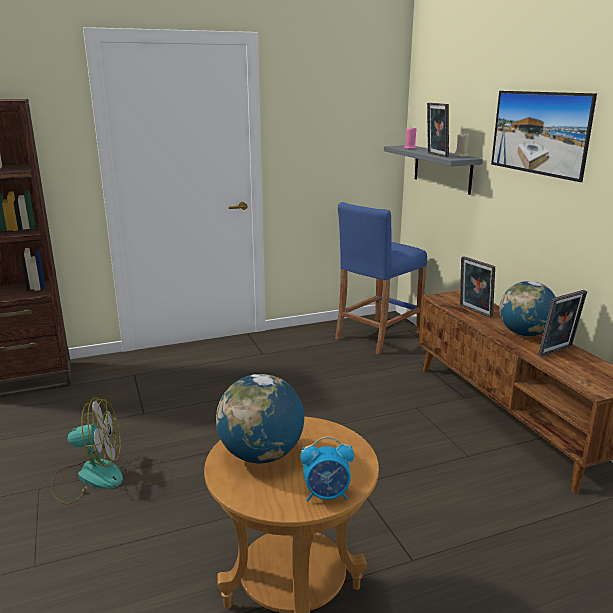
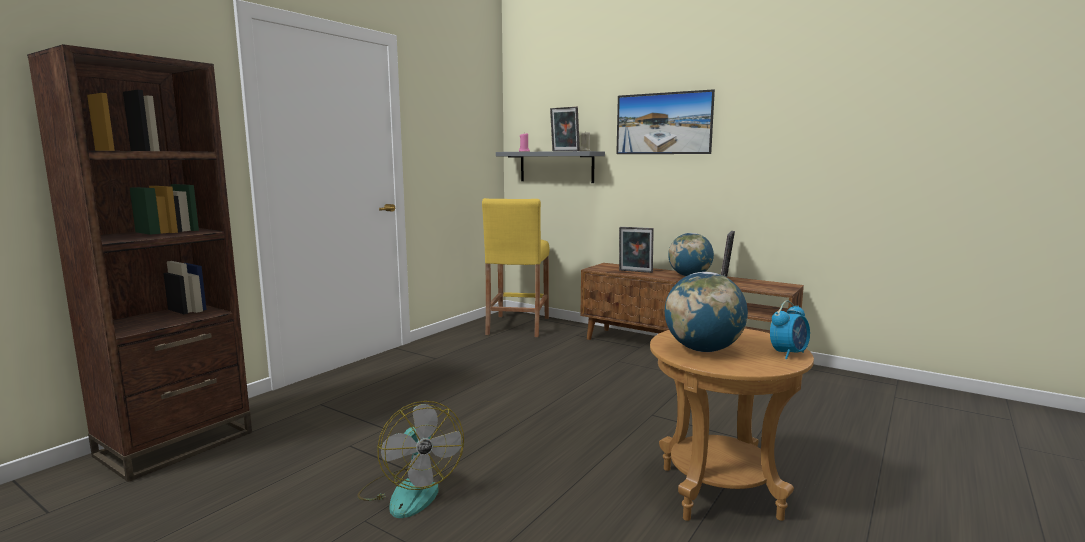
camera: 35 degrees left, 10 degrees down
fan [51,397,123,504] -> fan turned 105 degrees clockwise [357,401,464,518]
blue stool [335,202,427,355] -> yellow stool [482,198,550,337]

